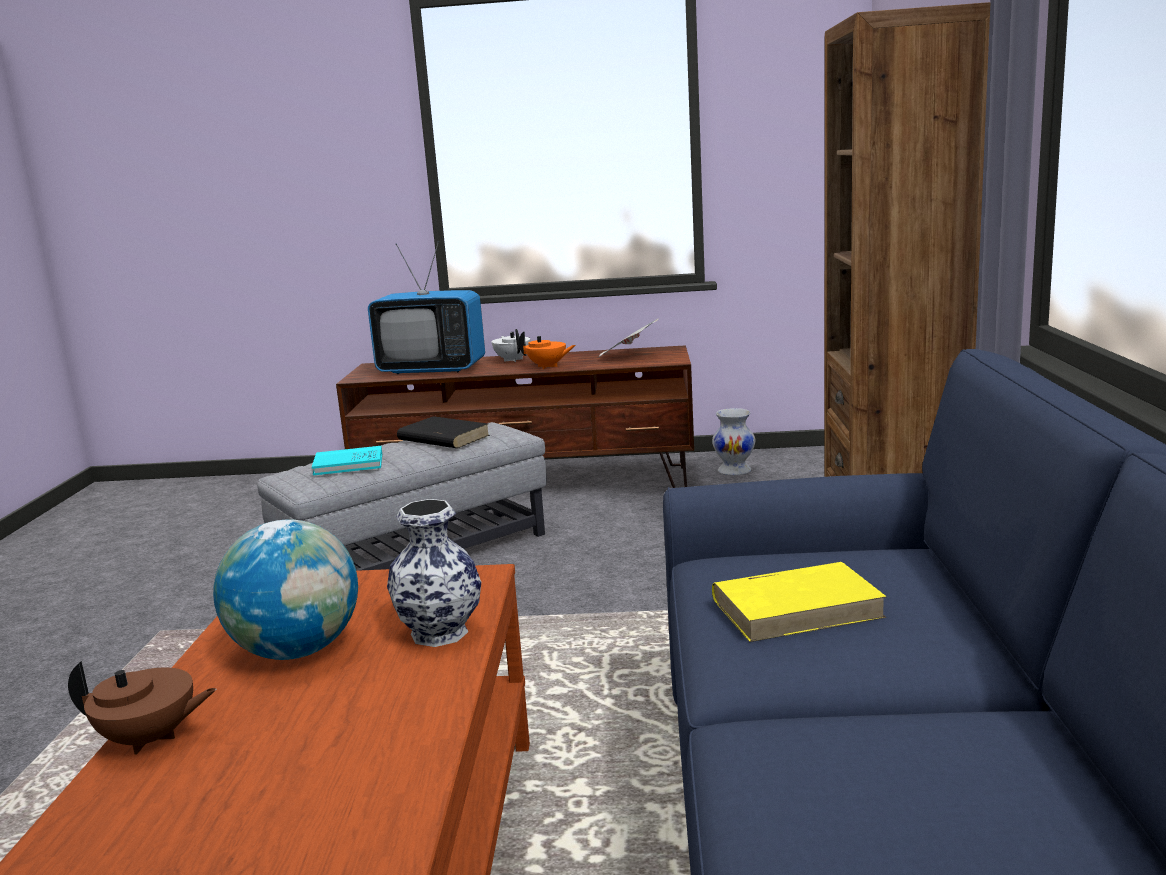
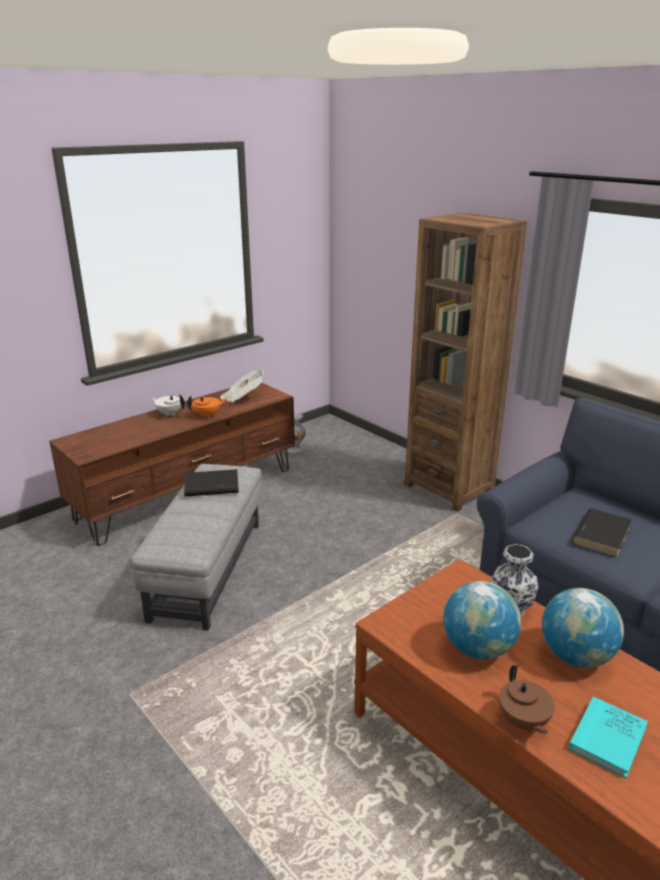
camera: 45 degrees left, 10 degrees up
brown teapot [68,661,217,755] -> brown teapot turned 120 degrees clockwise [499,665,555,735]
turquoise book [312,446,382,476] -> turquoise book moved to [568,696,648,779]
television [368,241,485,374] -> none
yellow book [712,562,887,642] -> black book [572,509,632,558]
none -> globe [542,588,624,668]

